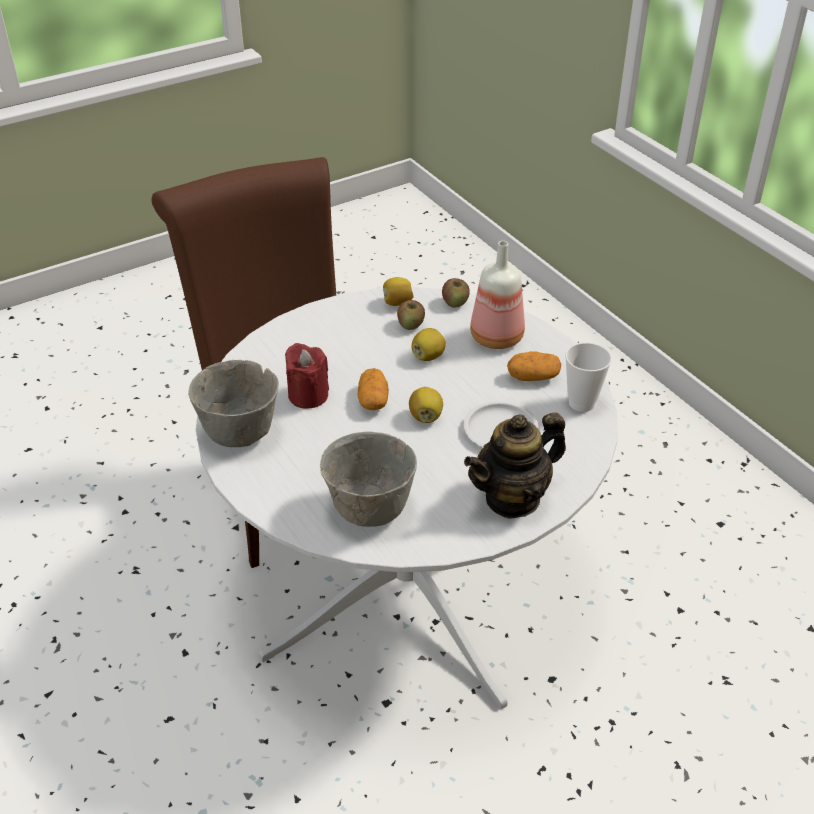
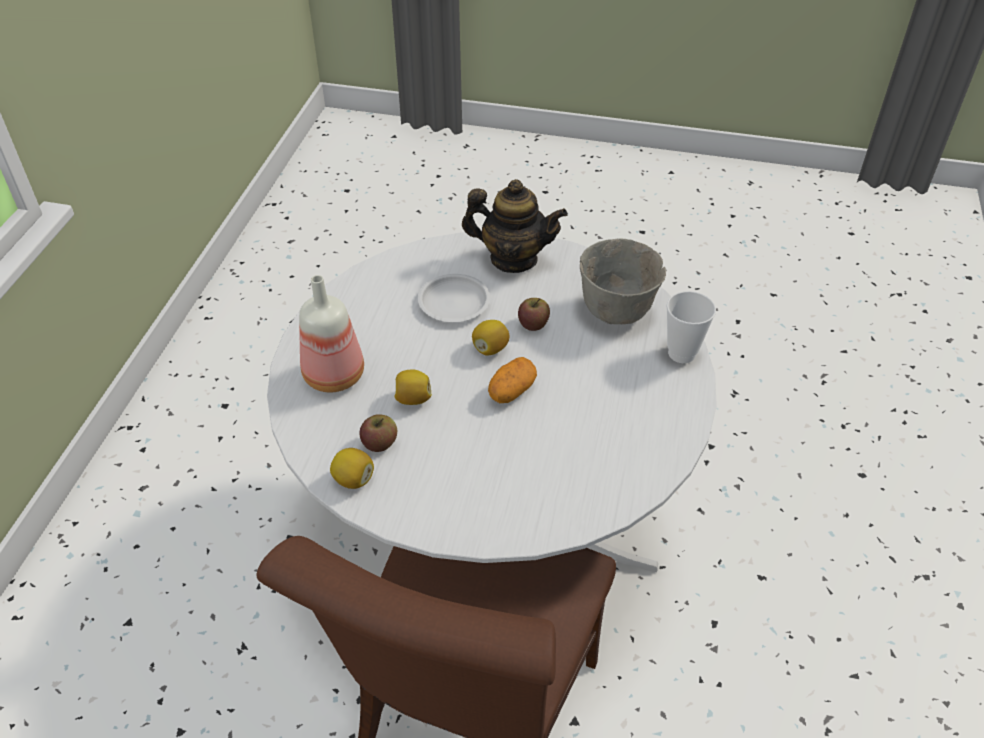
camera: 135 degrees left, 5 degrees up
grey bowl [188,360,279,447] -> none
red candle [285,343,329,409] -> none
apple [442,278,470,308] -> apple moved to [518,298,550,331]
potato [507,351,561,381] -> none
cup [565,343,612,412] -> cup moved to [667,291,716,363]

